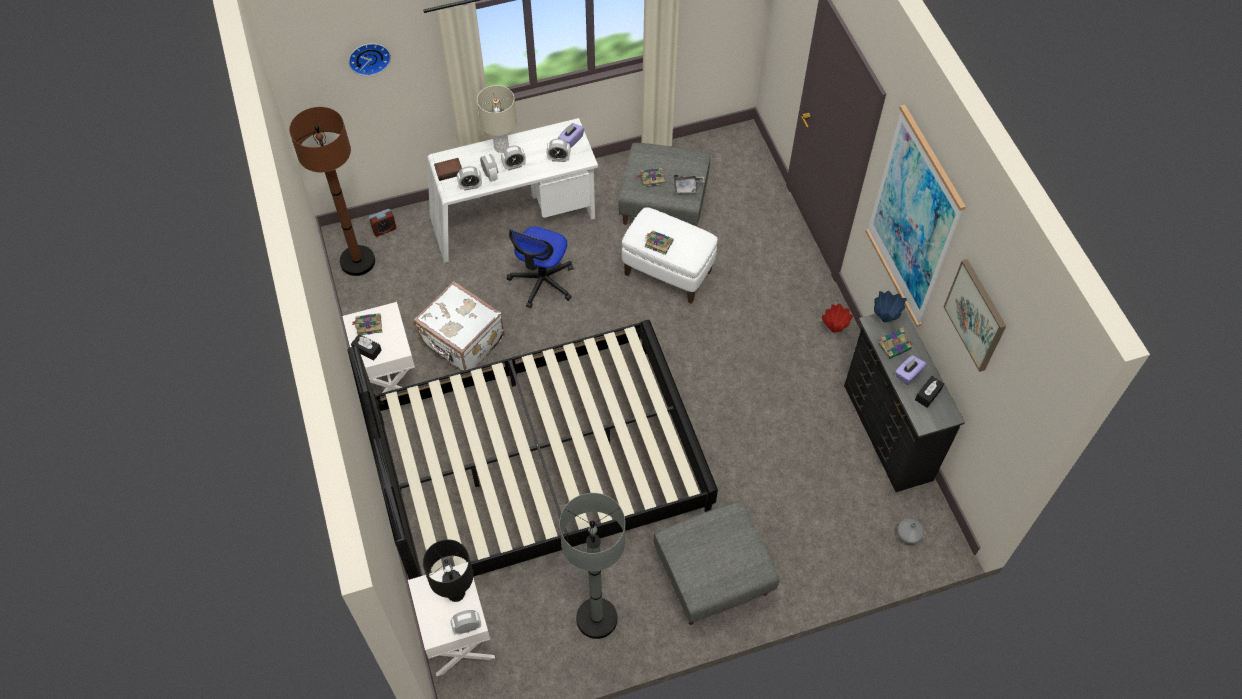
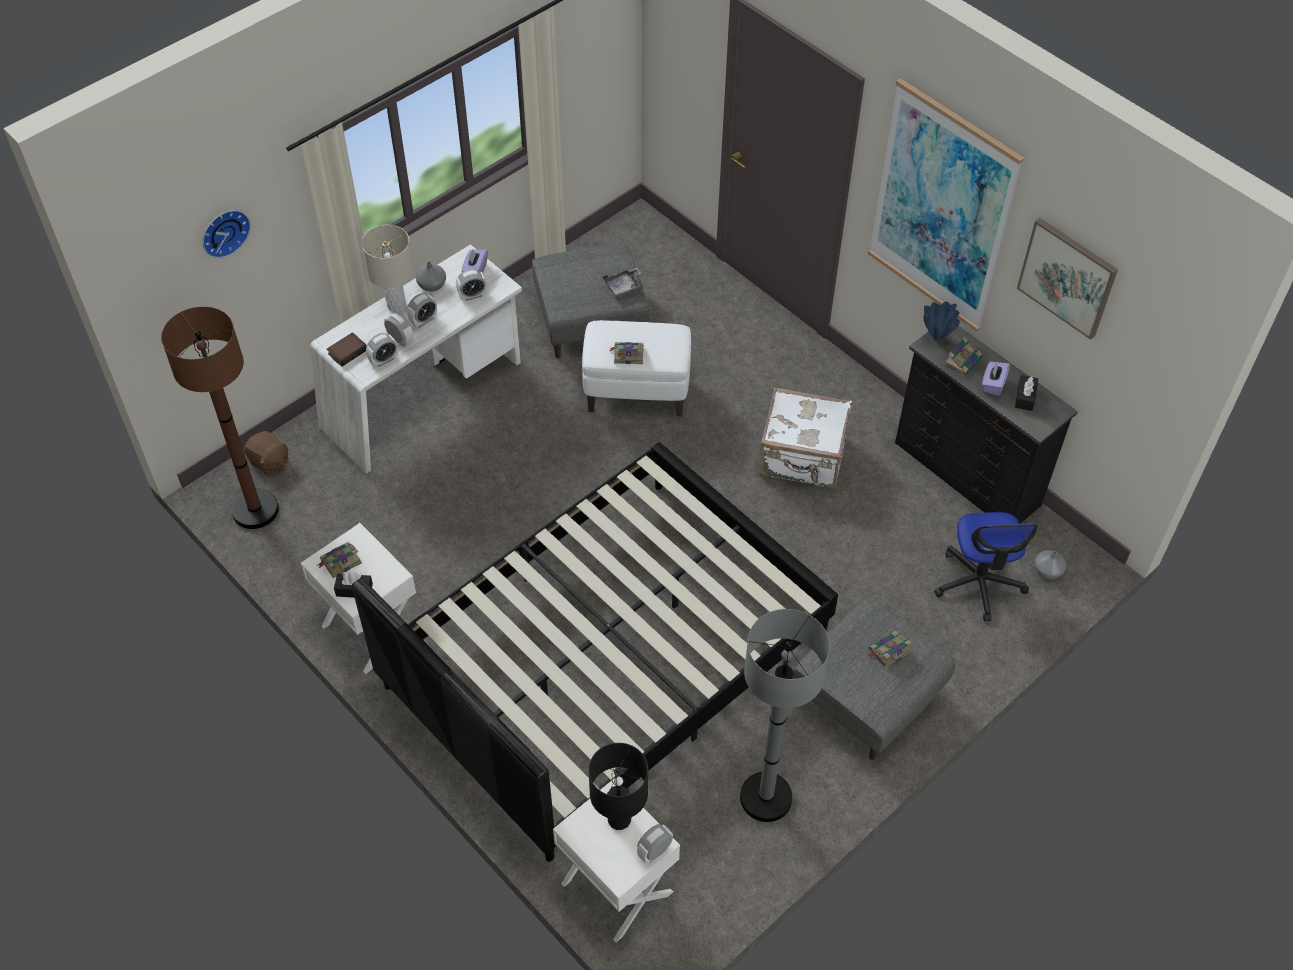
camera: 25 degrees left, 5 degrees down
alarm clock [369,209,396,237] -> brown plush toy [244,431,289,476]
white suitcase [414,281,505,371] -> white suitcase moved to [760,387,852,489]
office chair [507,227,573,308] -> office chair moved to [934,512,1037,621]
book [637,168,665,188] -> book moved to [867,631,912,669]
red vase [822,304,853,333] -> none
none -> grey vase [416,262,446,292]

